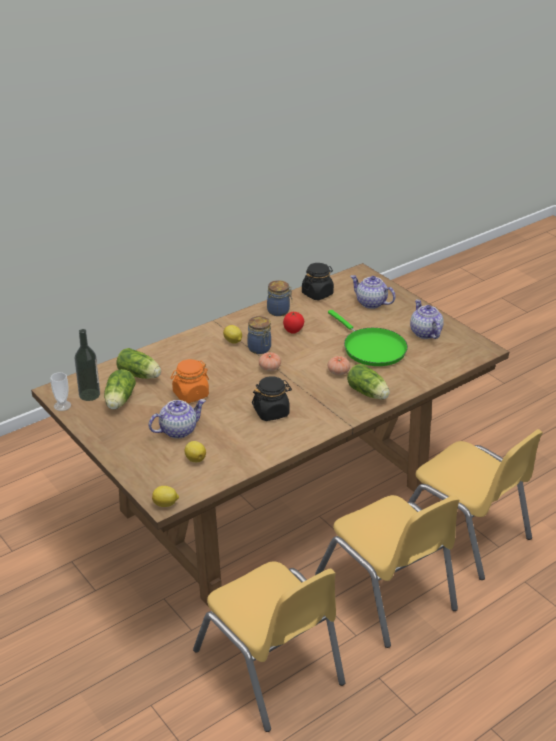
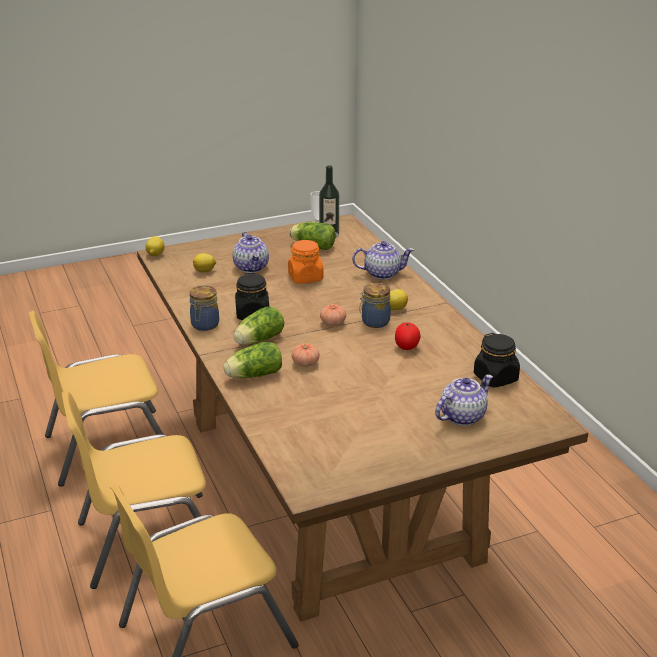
camera: 105 degrees right, 5 degrees down
lettuce [116,348,161,379] -> lettuce moved to [234,307,284,345]
jar [267,280,292,316] -> jar moved to [190,285,219,331]
green frying pan [328,310,408,366] -> none
teapot [410,299,444,339] -> teapot moved to [352,241,414,280]

